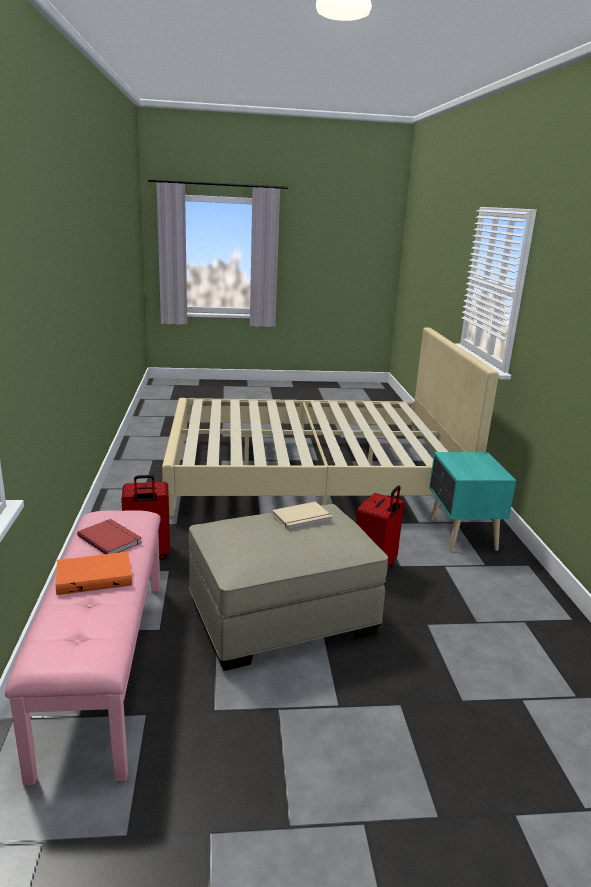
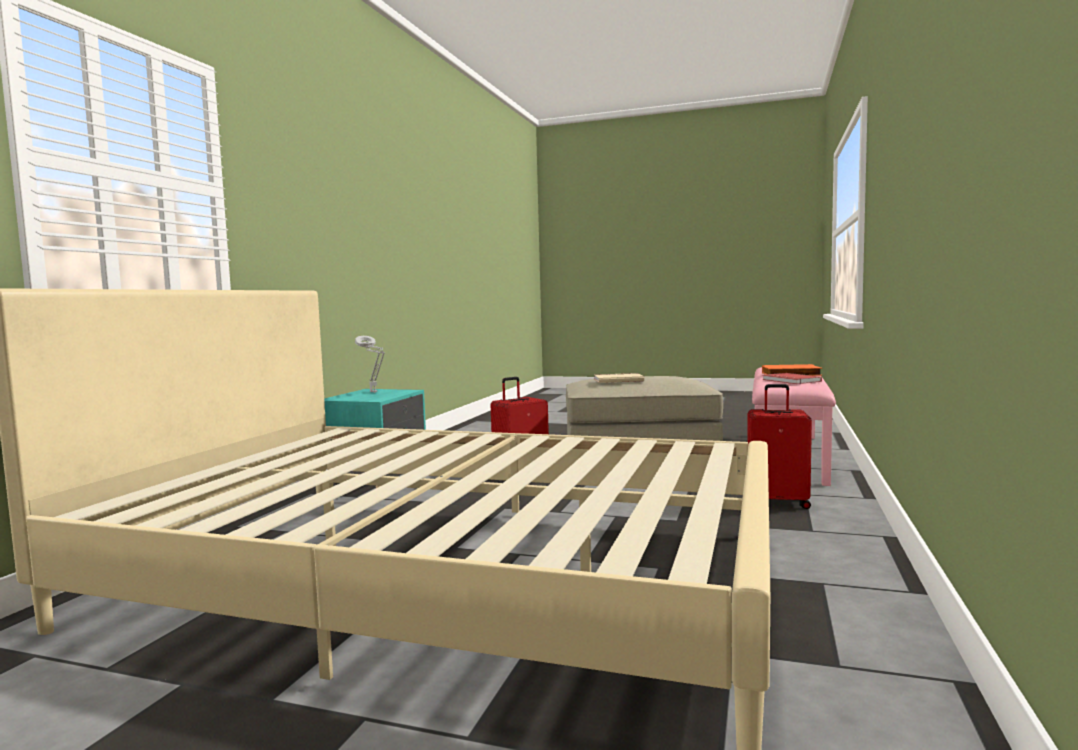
camera: 155 degrees left, 15 degrees down
none -> grey table lamp [355,336,385,393]

